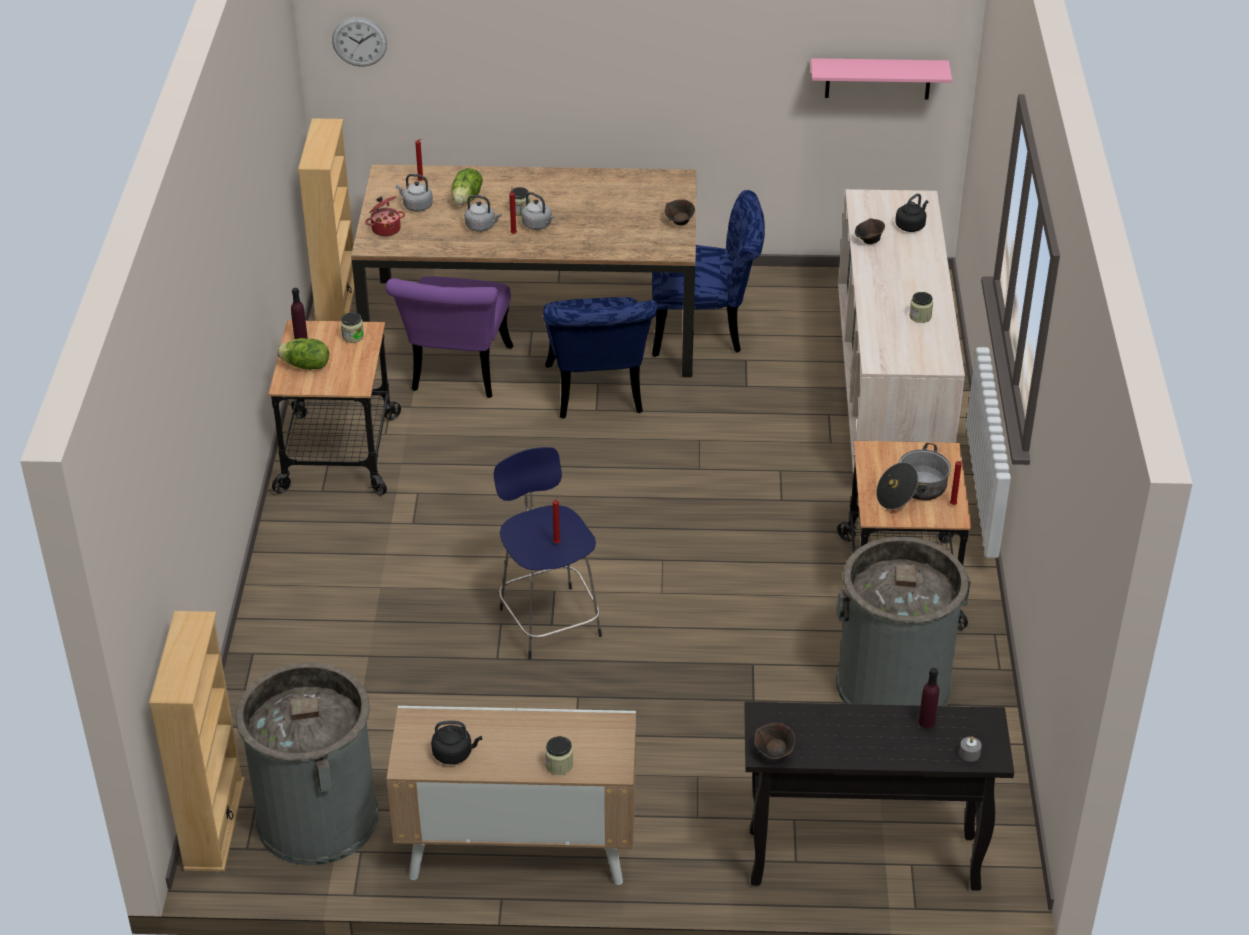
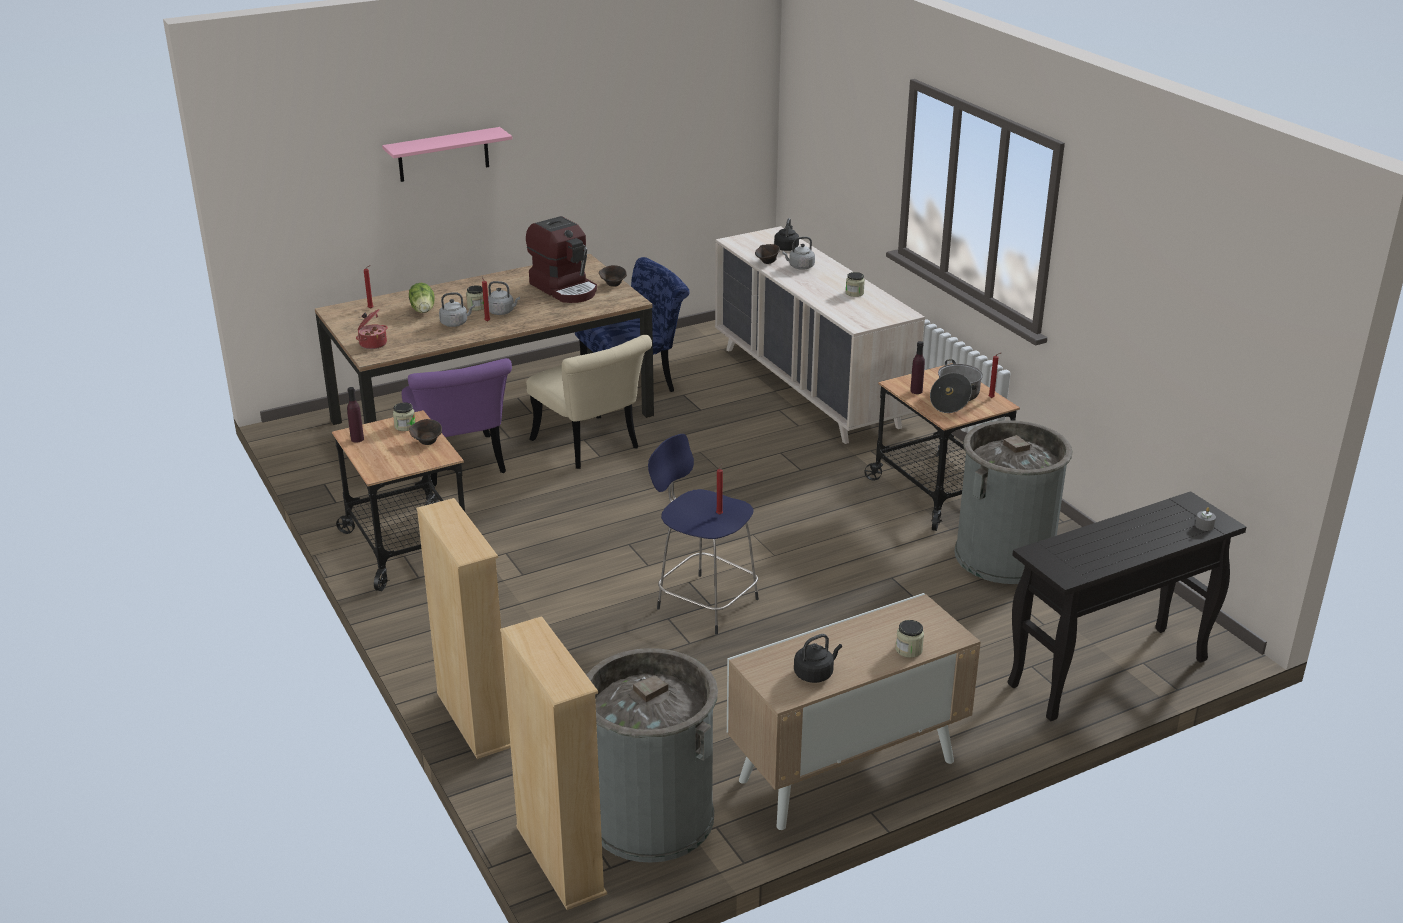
camera: 30 degrees left, 10 degrees down
lettuce [277,338,329,370] -> none
beige bookcase [298,118,355,321] -> beige bookcase moved to [416,498,511,759]
wall clock [332,17,387,67] -> none
grey kettle [396,174,433,212] -> grey kettle moved to [782,237,815,270]
blue chair [543,297,657,419] -> beige chair [526,335,652,469]
brown bowl [754,723,796,760] -> brown bowl moved to [409,419,442,445]
pink shelf [811,58,952,100] -> pink shelf moved to [382,127,512,182]
purple bottle [919,668,939,728] -> purple bottle moved to [910,341,925,394]
none -> coffee machine [526,216,597,303]

